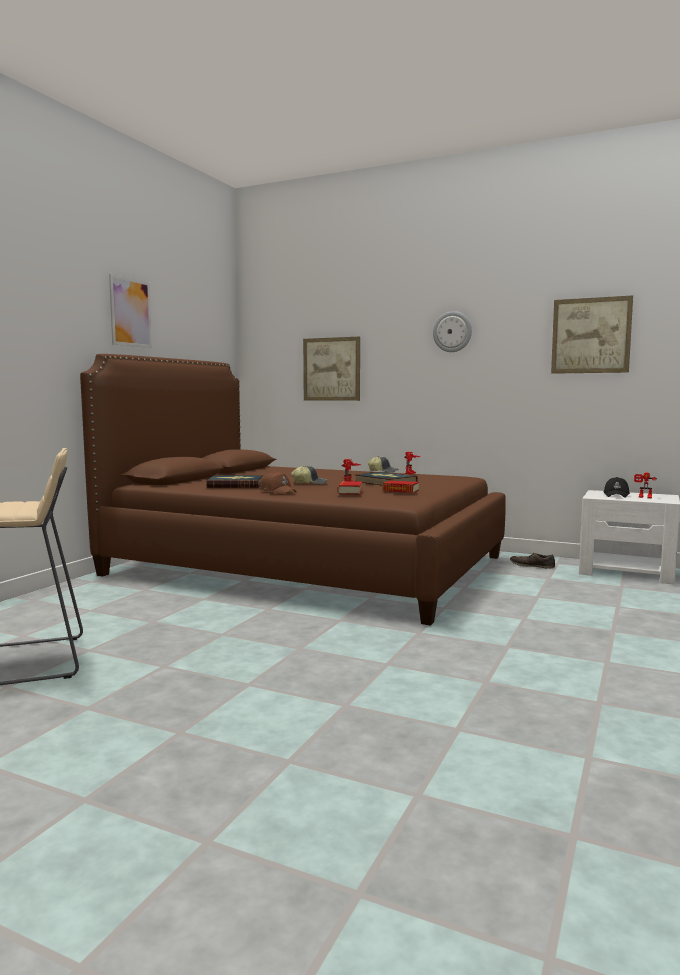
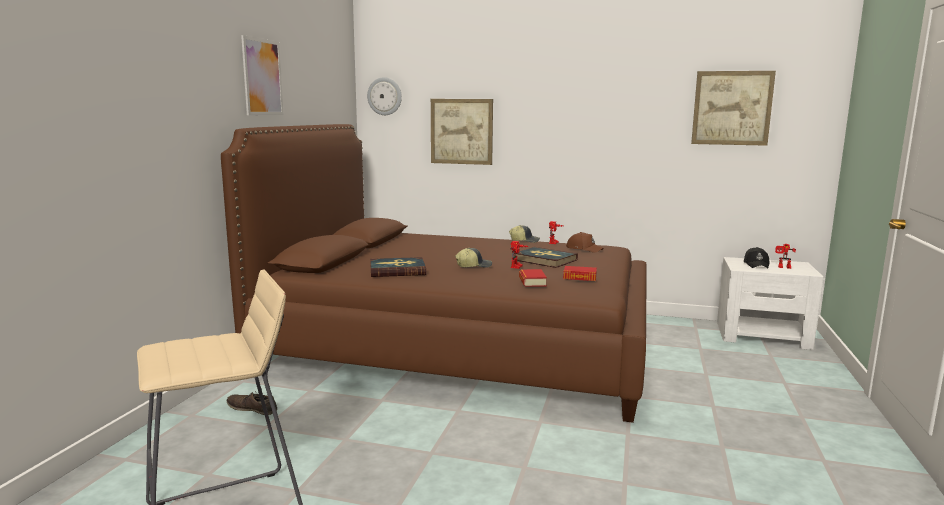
camera: 10 degrees left, 5 degrees up
brown cap [260,471,296,495] -> brown cap moved to [566,232,604,253]
wall clock [433,311,472,352] -> wall clock moved to [367,77,402,115]
brown shoe [510,552,555,569] -> brown shoe moved to [227,391,277,415]

